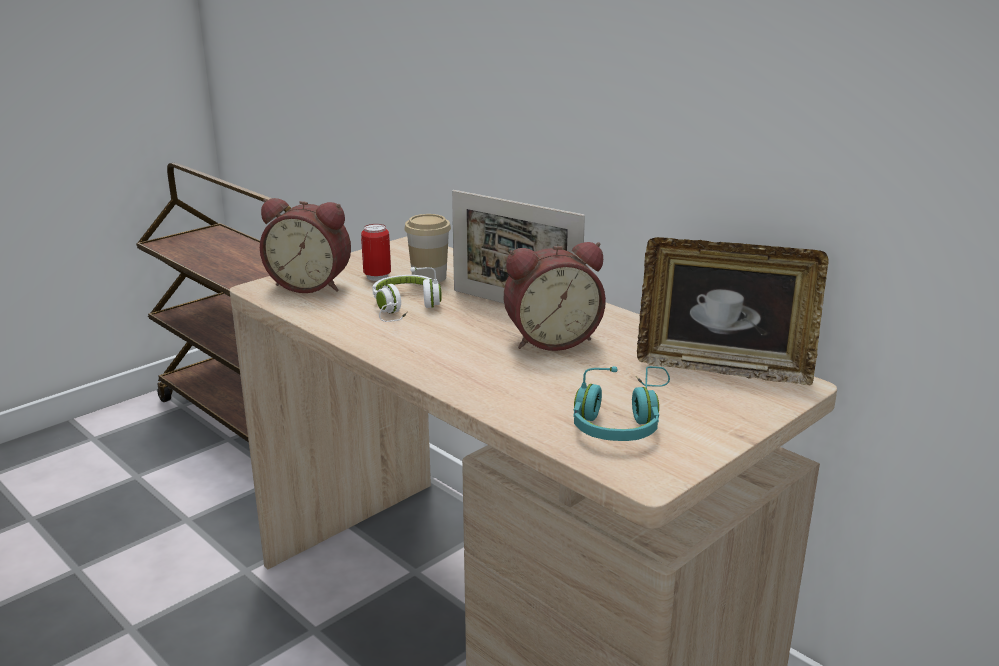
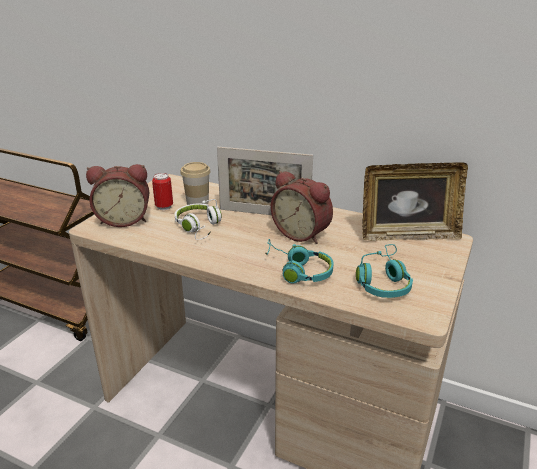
camera: 20 degrees left, 5 degrees up
alarm clock [504,242,606,351] -> alarm clock turned 75 degrees clockwise [271,171,333,244]
none -> turquoise headphones [265,239,334,284]

